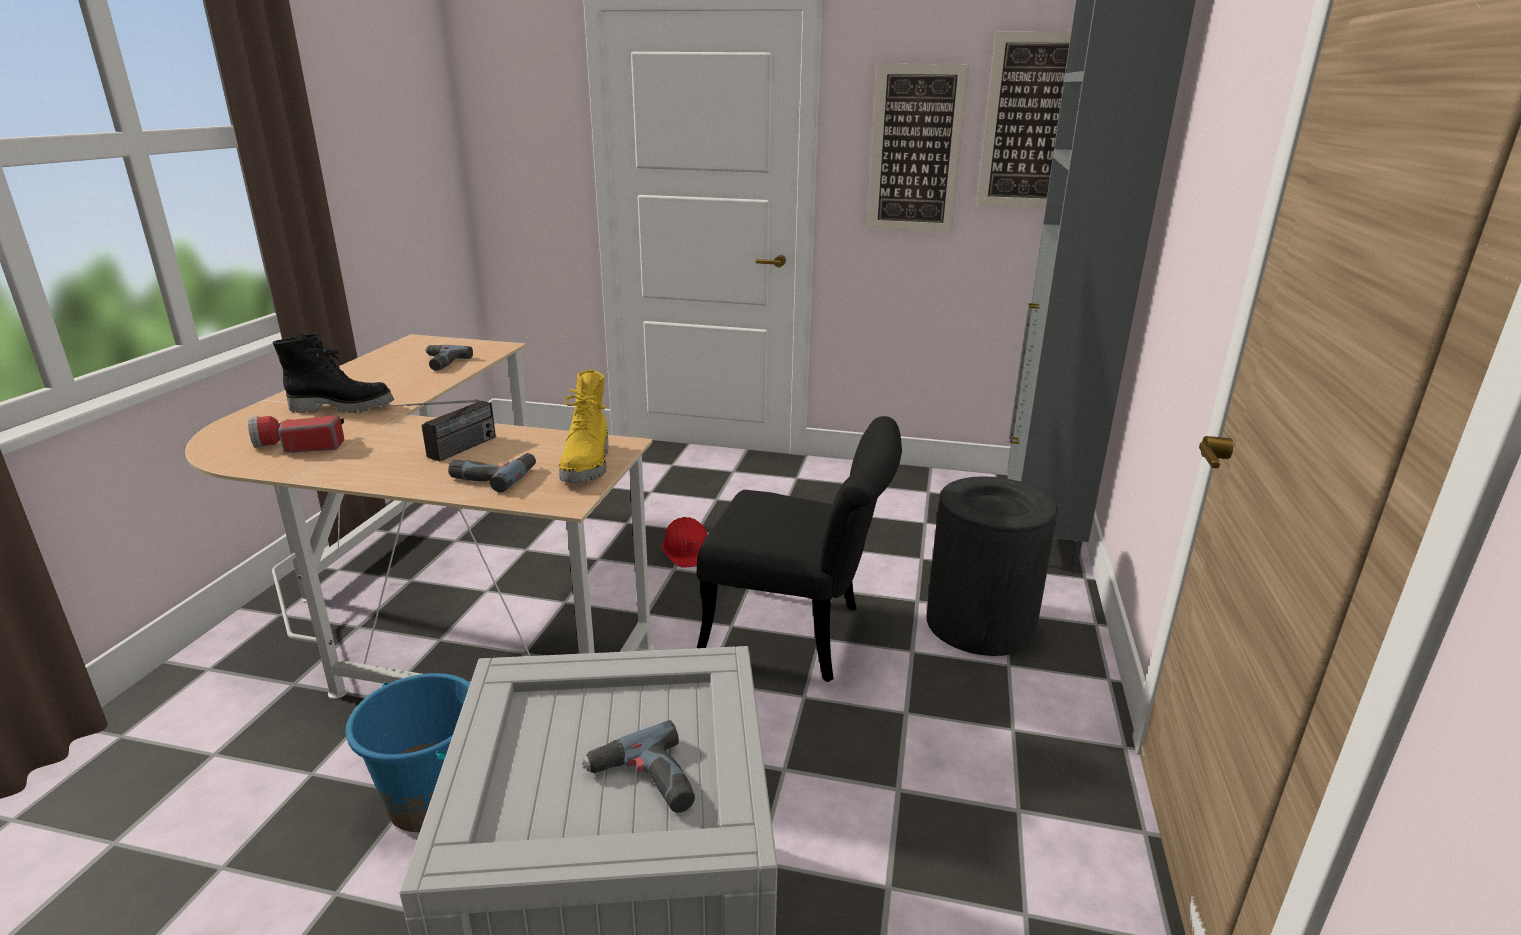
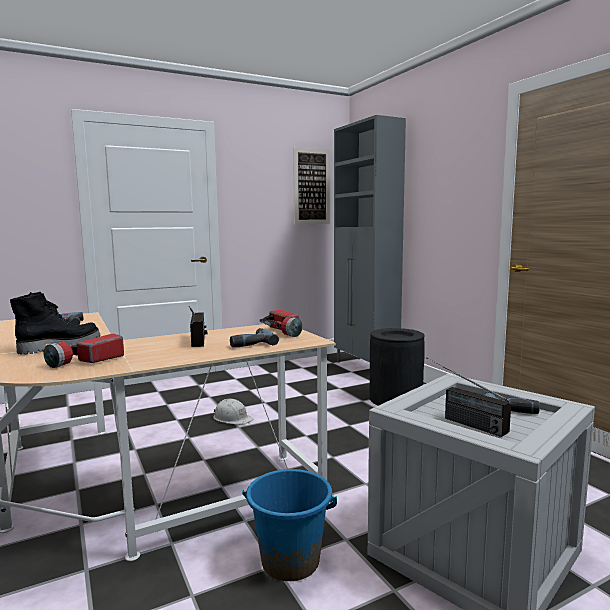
camera: 40 degrees left, 15 degrees down
yellow boot [559,370,609,482] -> flashlight [260,310,303,337]
red hard hat [662,517,707,568] -> white hard hat [213,399,253,425]
black chair [697,416,902,682] -> none
picture [867,64,969,233] -> none
none -> radio [427,358,511,437]

